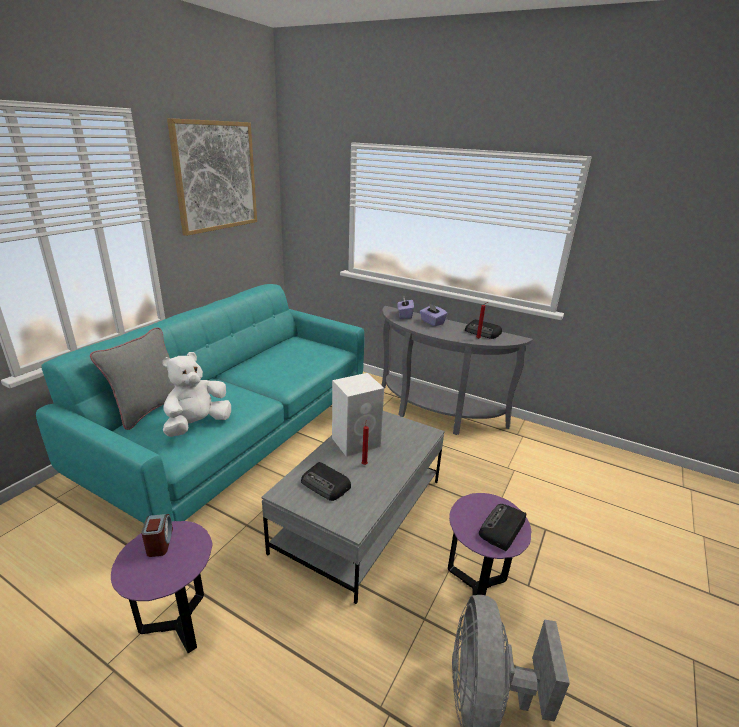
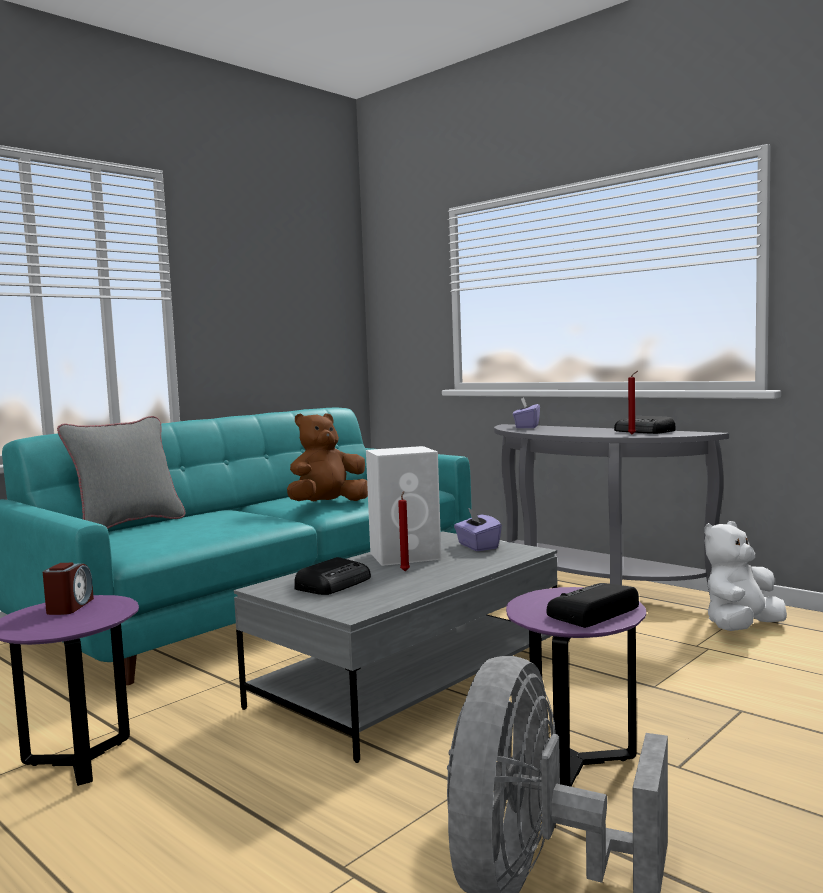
camera: 15 degrees right, 20 degrees down
white plush toy [162,352,231,437] -> white plush toy moved to [704,521,787,631]
picture [167,118,257,236] -> none
radio [301,462,351,501] -> radio turned 105 degrees counterclockwise [294,557,371,595]
purple tissue box [420,303,448,326] -> purple tissue box moved to [454,508,502,551]
none -> brown plush toy [287,413,368,501]

